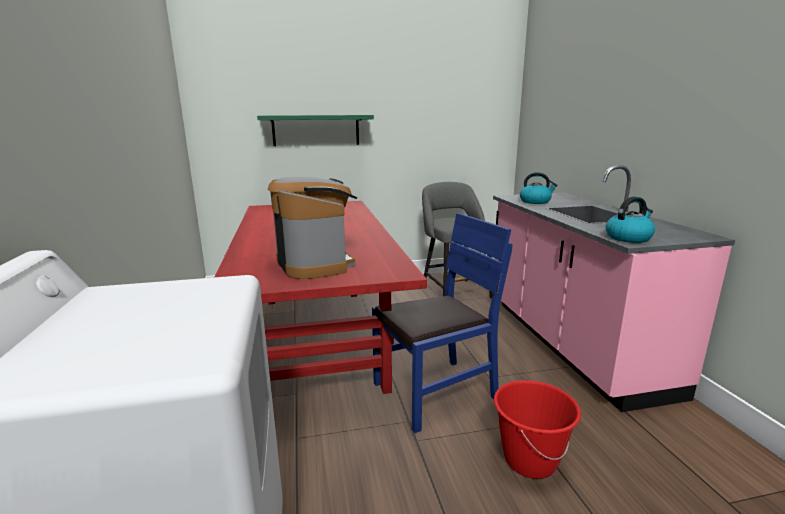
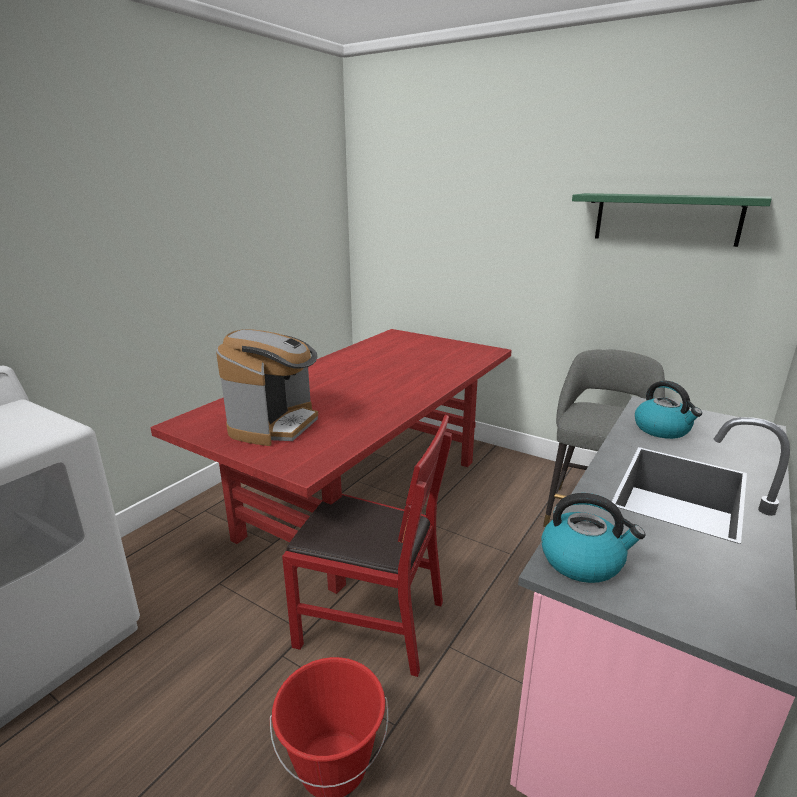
camera: 45 degrees right, 5 degrees up
green shelf [257,115,374,146] -> green shelf moved to [572,193,772,247]
blue chair [372,213,512,433] -> red chair [282,415,452,677]

